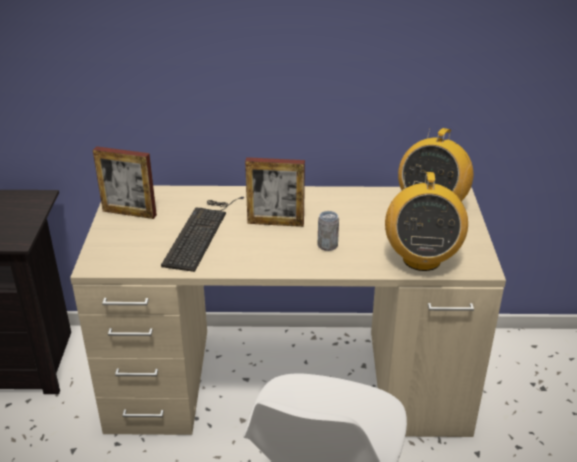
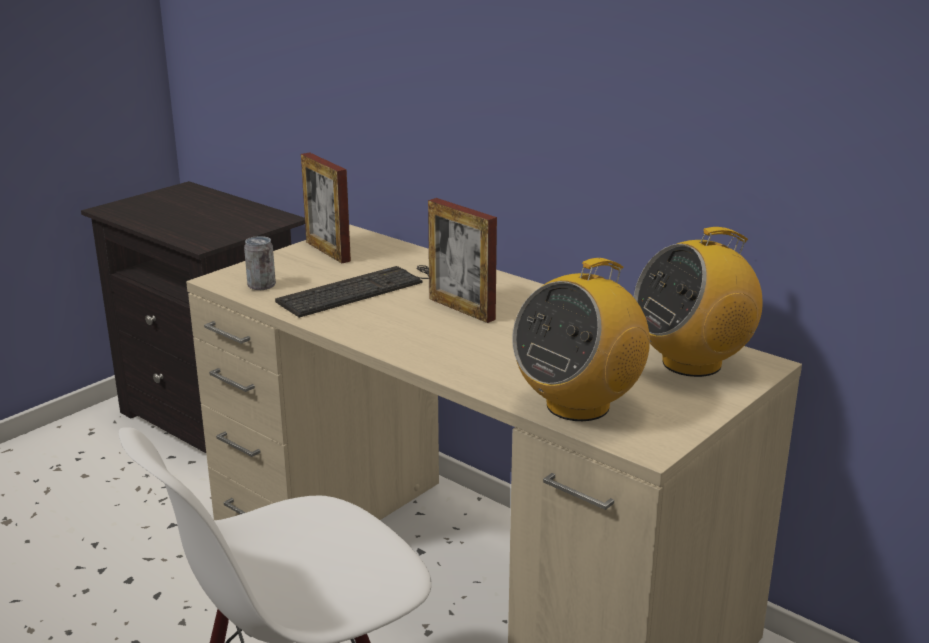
camera: 40 degrees right, 10 degrees down
can [318,211,339,251] -> can moved to [244,236,276,290]

